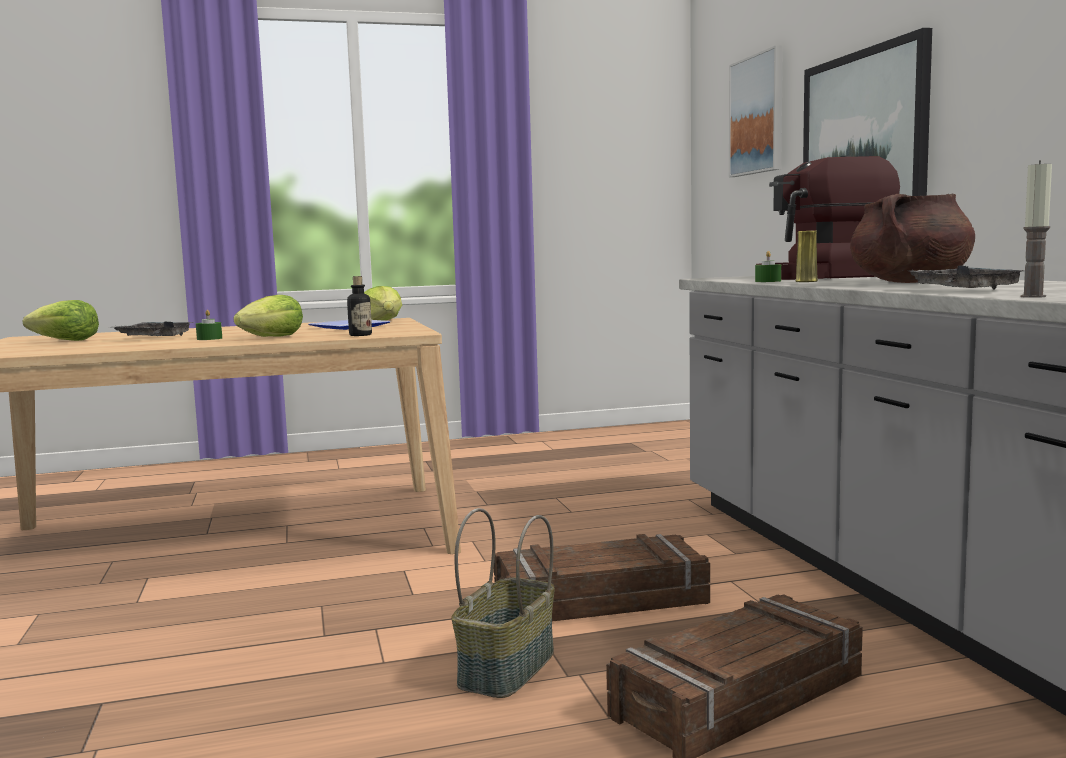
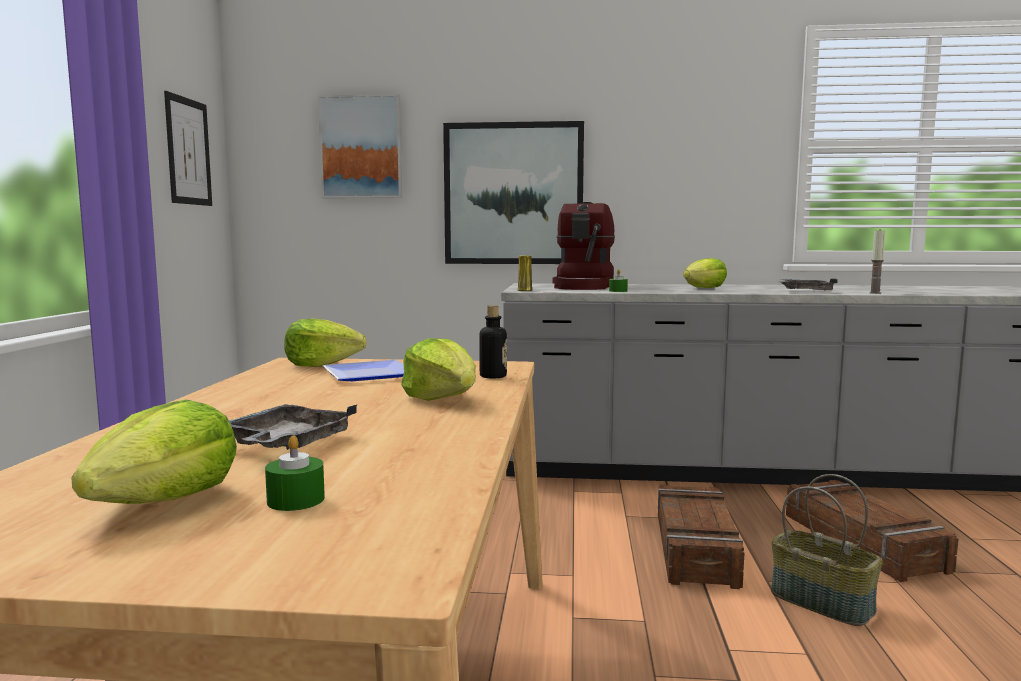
camera: 70 degrees left, 0 degrees up
green candle [196,310,222,340] -> green candle moved to [265,435,325,511]
yellow vase [795,231,818,282] -> yellow vase moved to [518,255,532,291]
brown cooking pot [850,193,975,283] -> lettuce [683,258,727,288]
none -> picture [164,91,212,206]

